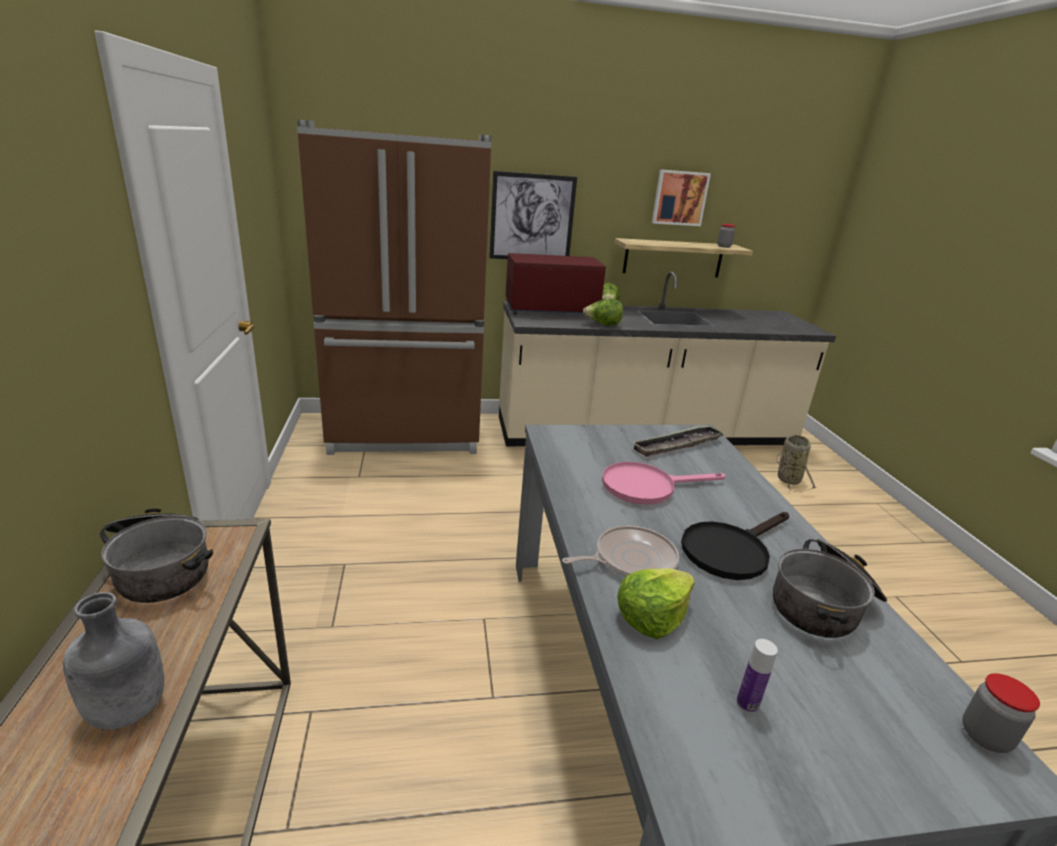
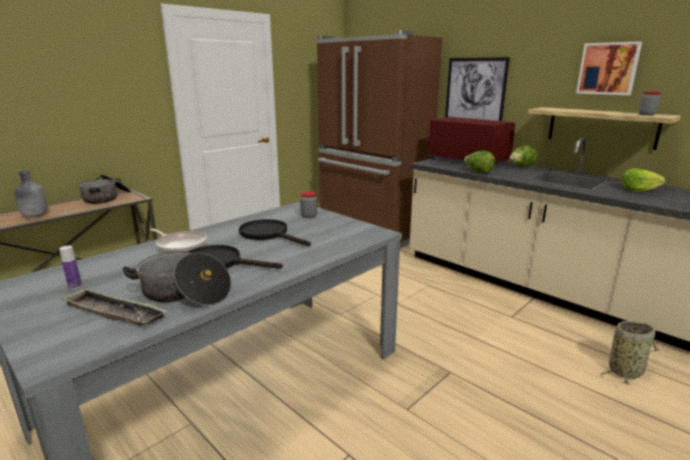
camera: 55 degrees right, 5 degrees down
pink frying pan [602,462,726,505] -> black frying pan [239,219,311,246]
lettuce [617,568,695,639] -> lettuce moved to [622,168,665,192]
tray [633,425,726,457] -> tray moved to [61,288,167,326]
jar [963,673,1040,753] -> jar moved to [300,192,317,218]

